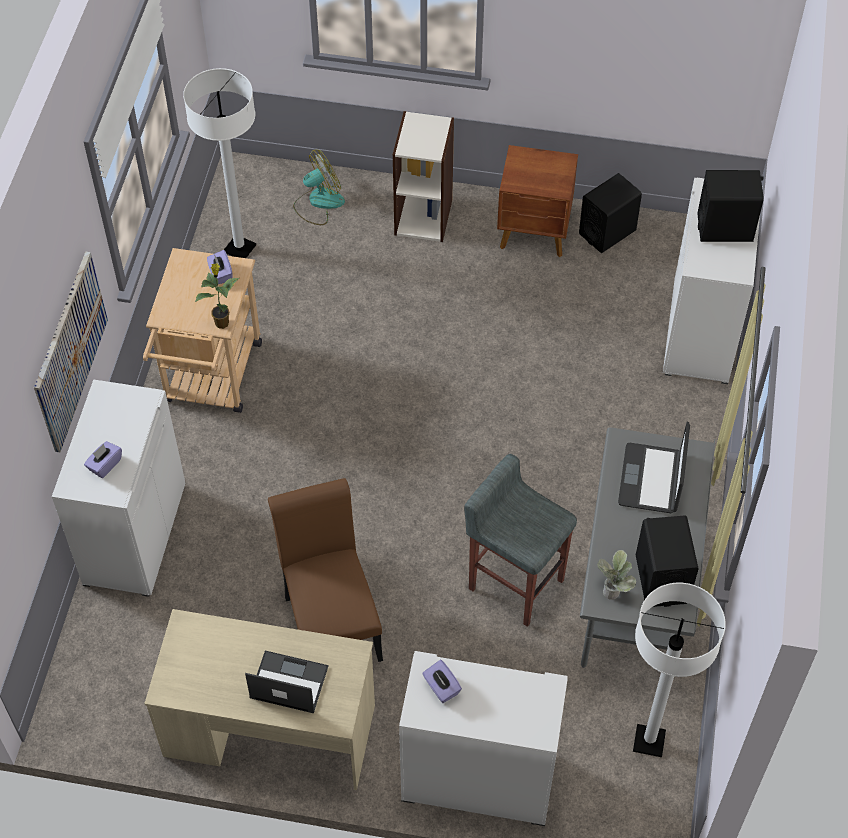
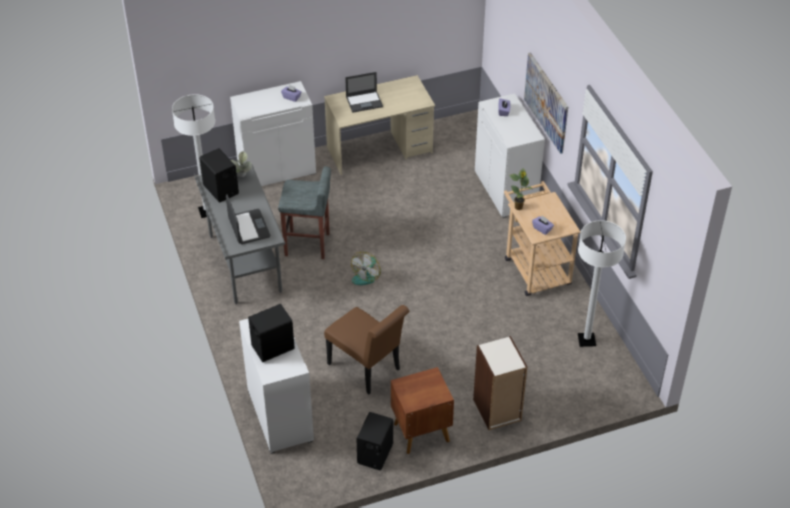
camera: 150 degrees right, 10 degrees down
brown chair [268,478,383,662] -> brown chair moved to [324,305,409,394]
fan [293,150,345,225] -> fan moved to [351,252,381,285]

